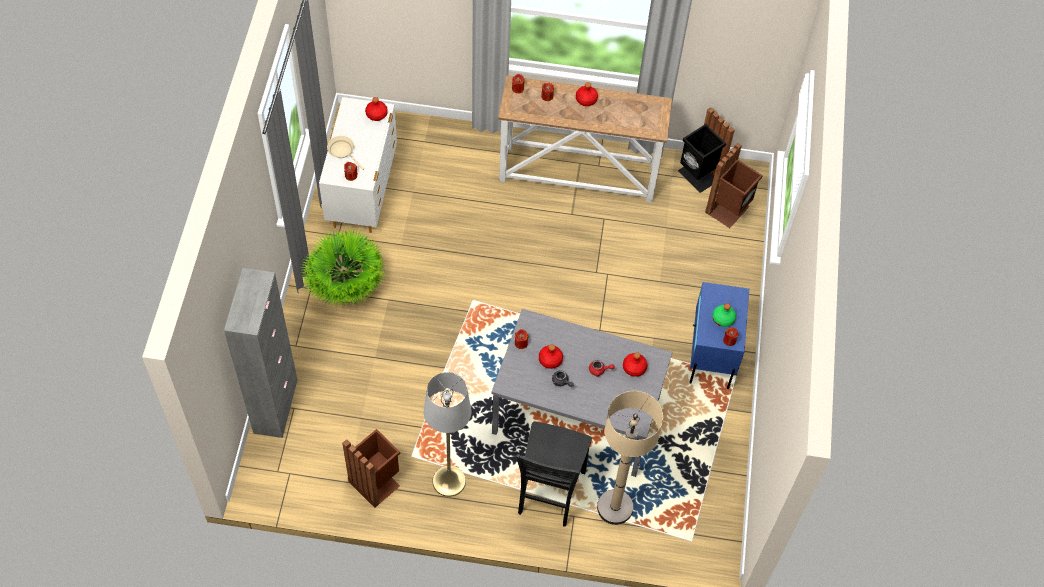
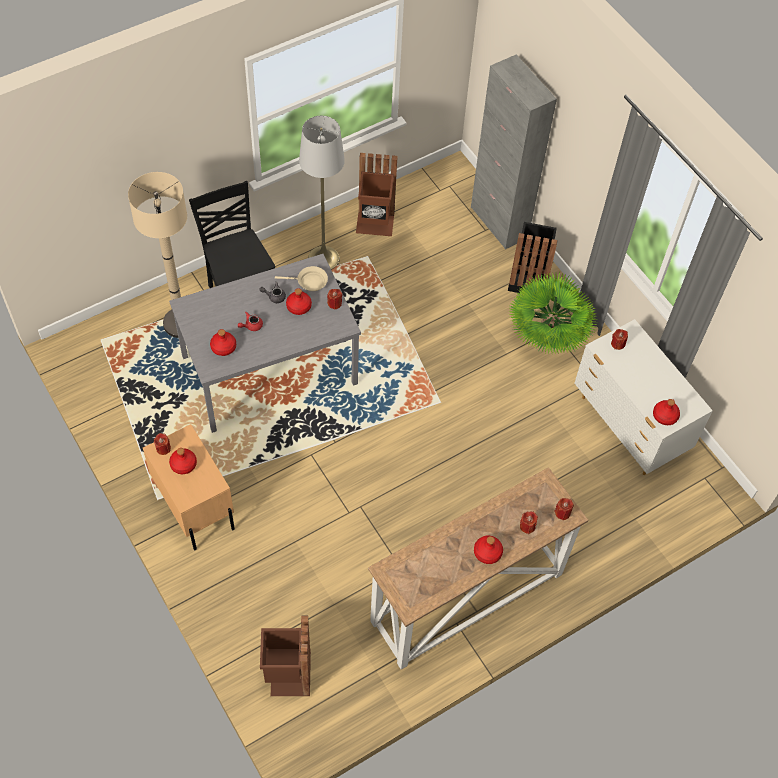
camera: 140 degrees right, 0 degrees up
beige frying pan [327,136,364,170] -> beige frying pan moved to [275,266,328,291]
black trash can [678,108,735,193] -> black trash can moved to [508,222,558,293]
blue nightstand [689,282,749,389] -> beige nightstand [143,424,235,550]
green bottle [712,303,736,327] -> red bottle [169,448,197,474]

